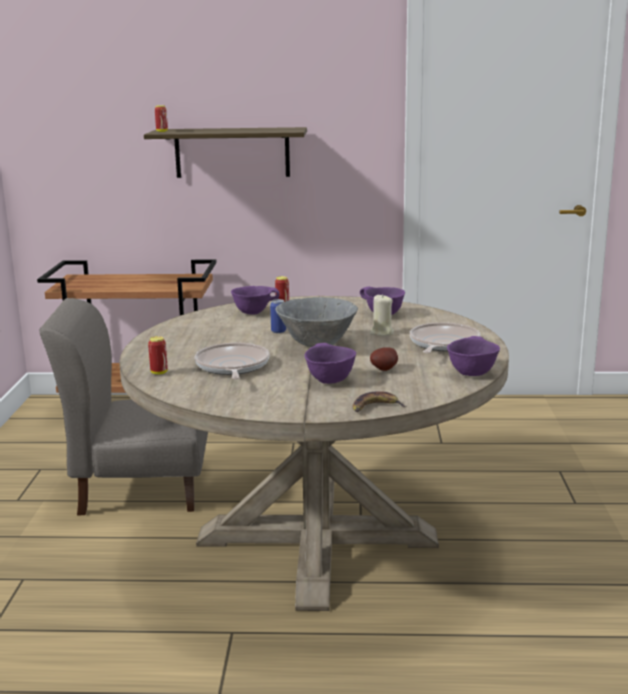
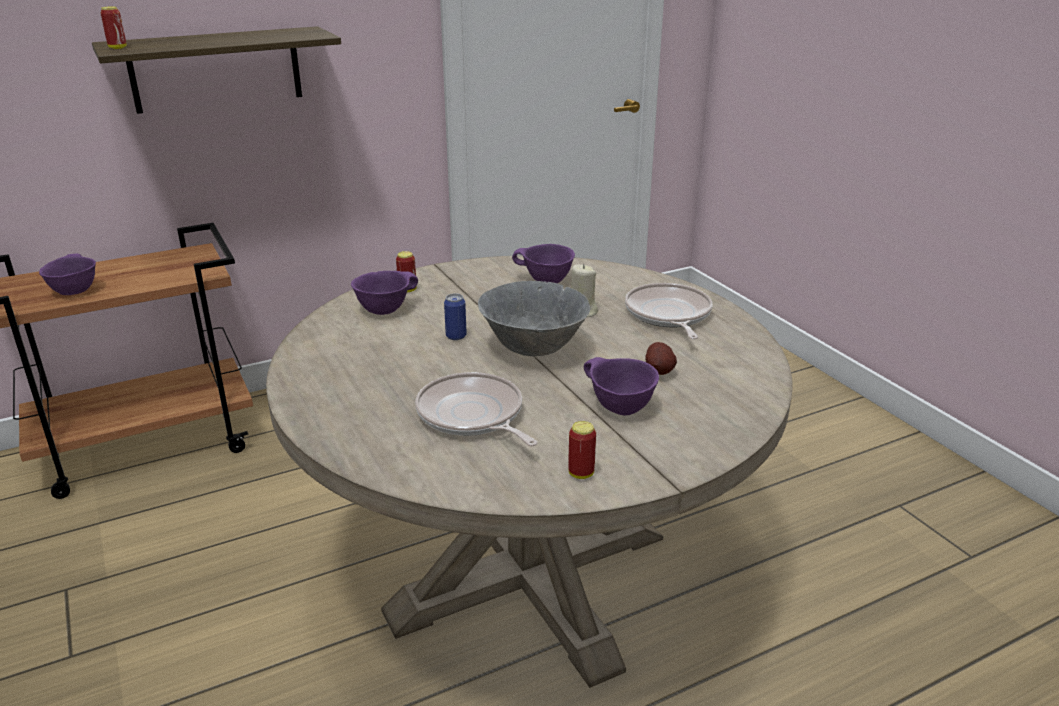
camera: 30 degrees left, 10 degrees up
grey chair [39,298,208,516] -> none
can [148,336,168,375] -> can moved to [568,421,596,479]
banana [352,391,406,412] -> none
purple bowl [447,336,500,376] -> purple bowl moved to [39,254,96,295]

